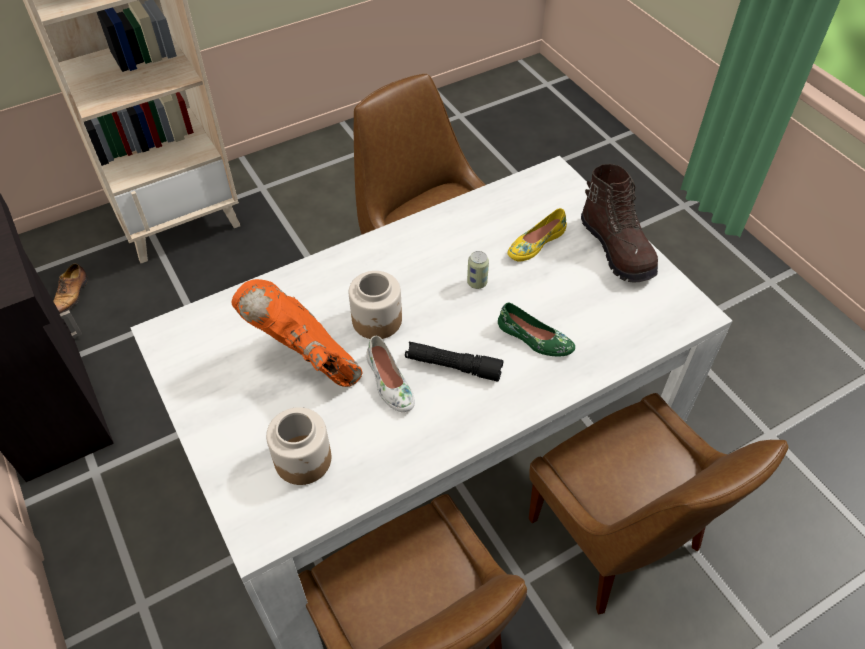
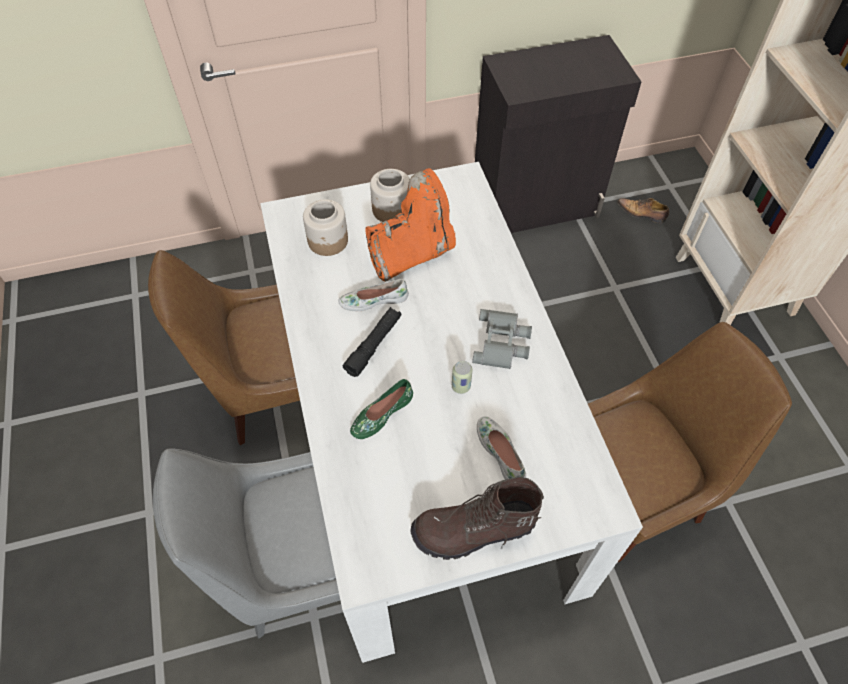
camera: 105 degrees right, 5 degrees up
jar [349,271,402,339] -> jar moved to [370,169,410,222]
yellow shoe [508,208,567,261] -> white shoe [477,416,526,479]
brown chair [529,393,788,614] -> grey chair [153,448,340,638]
none -> grey binoculars [472,309,532,369]

